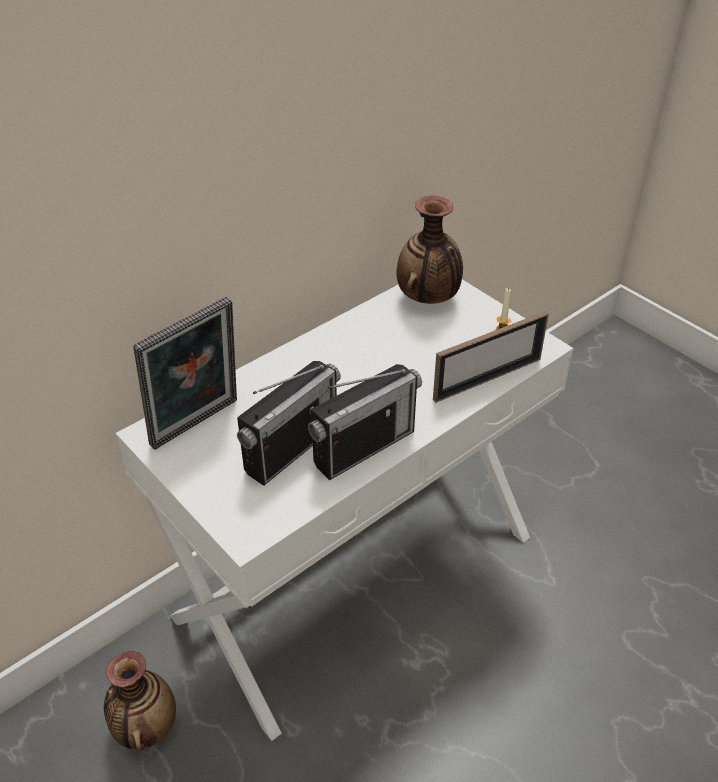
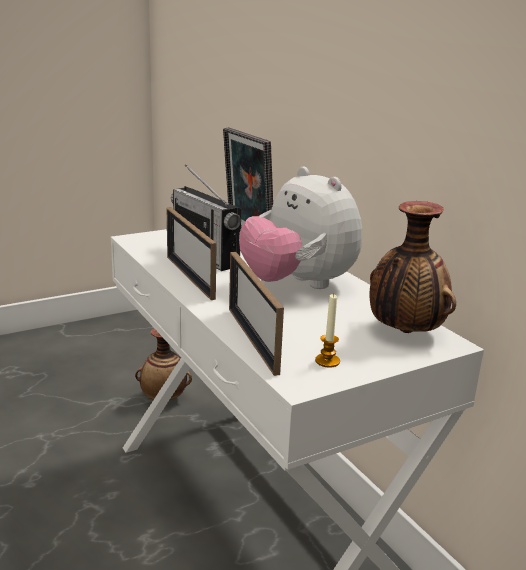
camera: 100 degrees right, 20 degrees down
radio [308,364,422,480] -> picture frame [167,207,217,300]
none -> plush toy [239,167,362,289]

